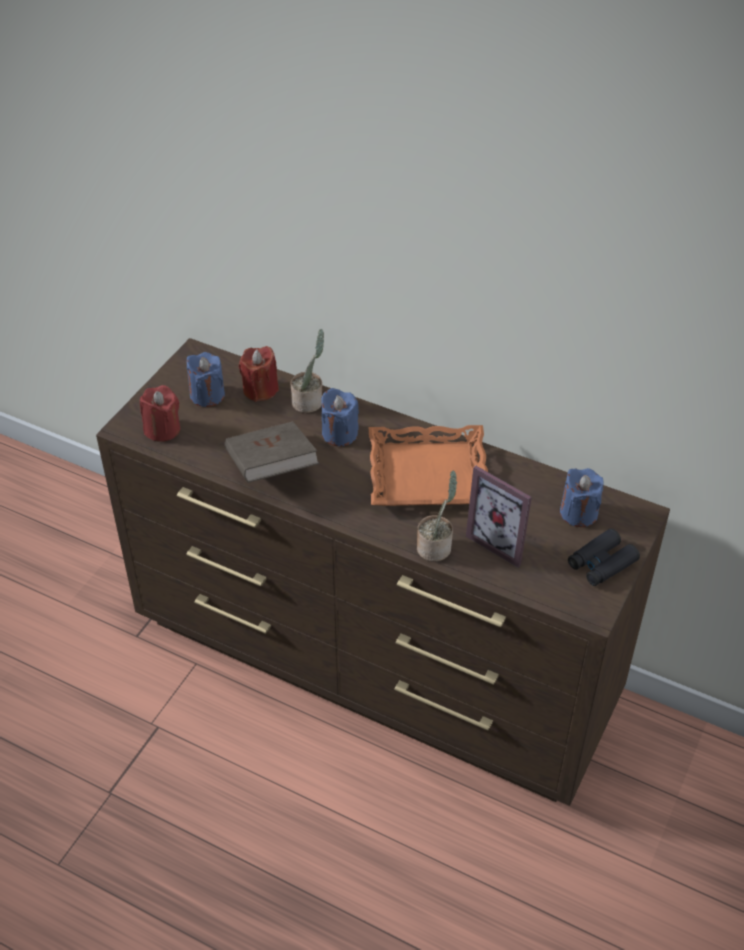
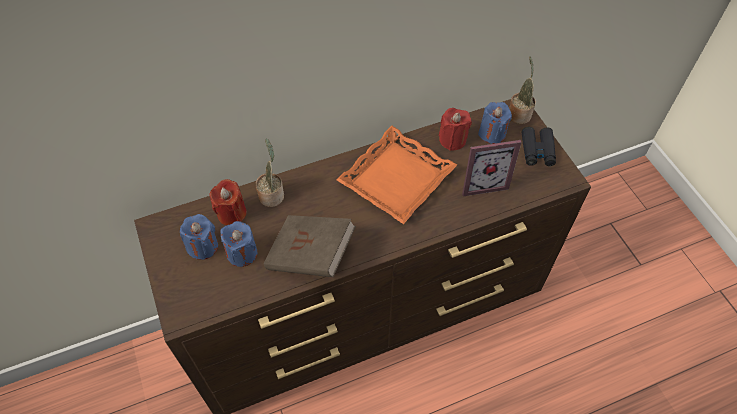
camera: 50 degrees left, 10 degrees up
red candle [140,385,180,442] -> red candle moved to [439,108,472,151]
blue candle [321,388,359,446] -> blue candle moved to [220,221,257,267]
potted plant [417,470,457,562] -> potted plant moved to [509,56,536,124]

